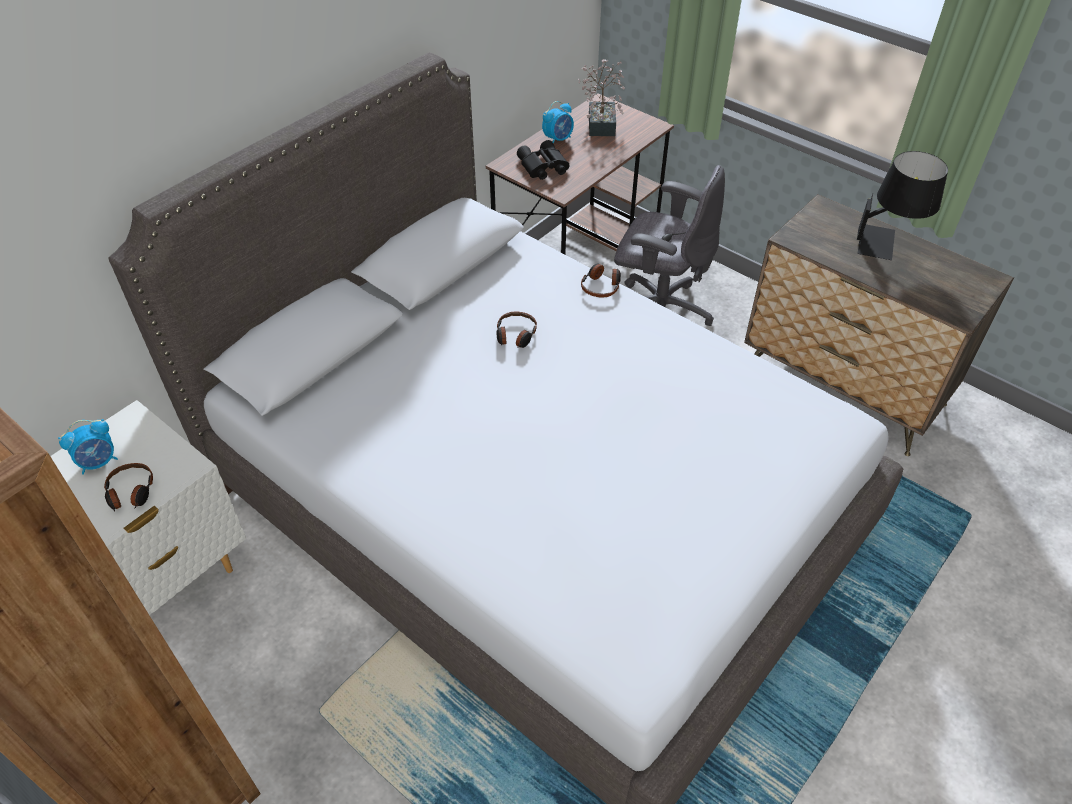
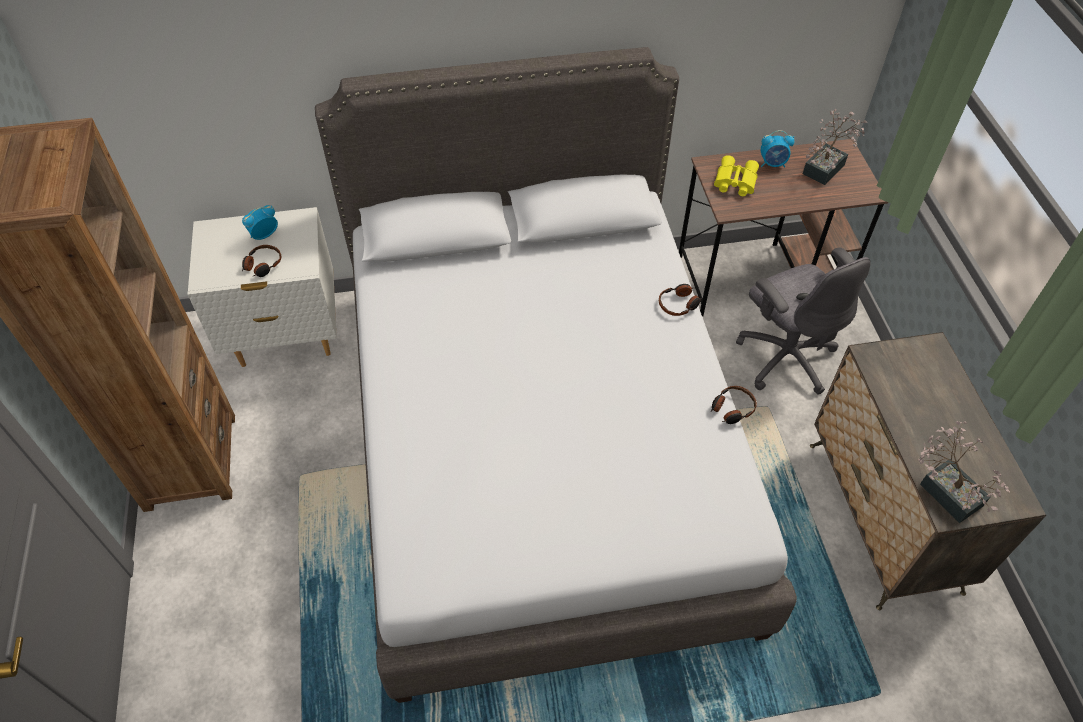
camera: 40 degrees right, 5 degrees up
alarm clock [58,419,118,475] -> alarm clock turned 135 degrees clockwise [242,205,278,240]
headphones [496,312,537,348] -> headphones moved to [711,386,757,424]
black binoculars [517,140,569,180] -> yellow binoculars [714,155,759,196]
black table lamp [857,151,948,260] -> none
none -> potted plant [918,421,1010,523]

